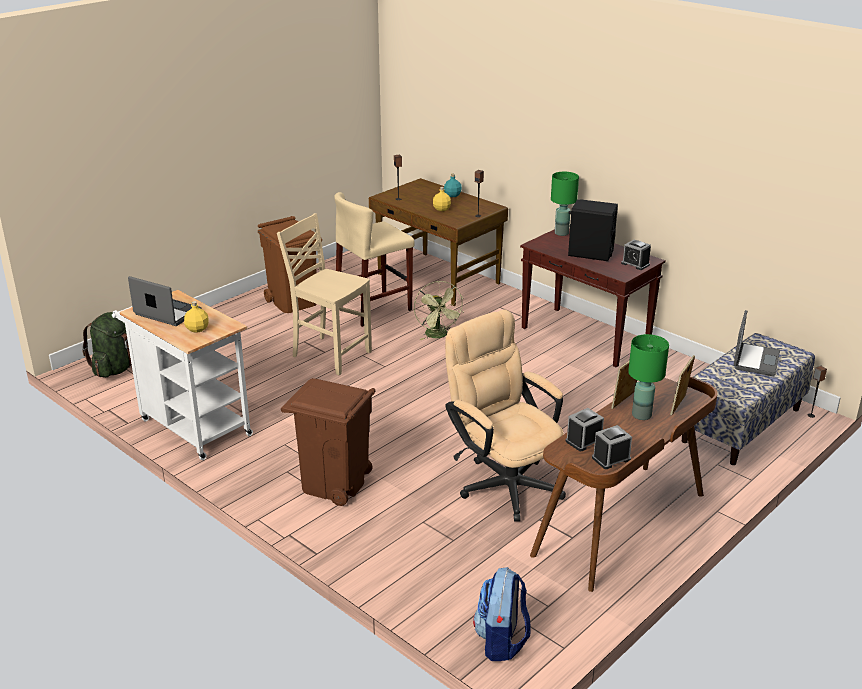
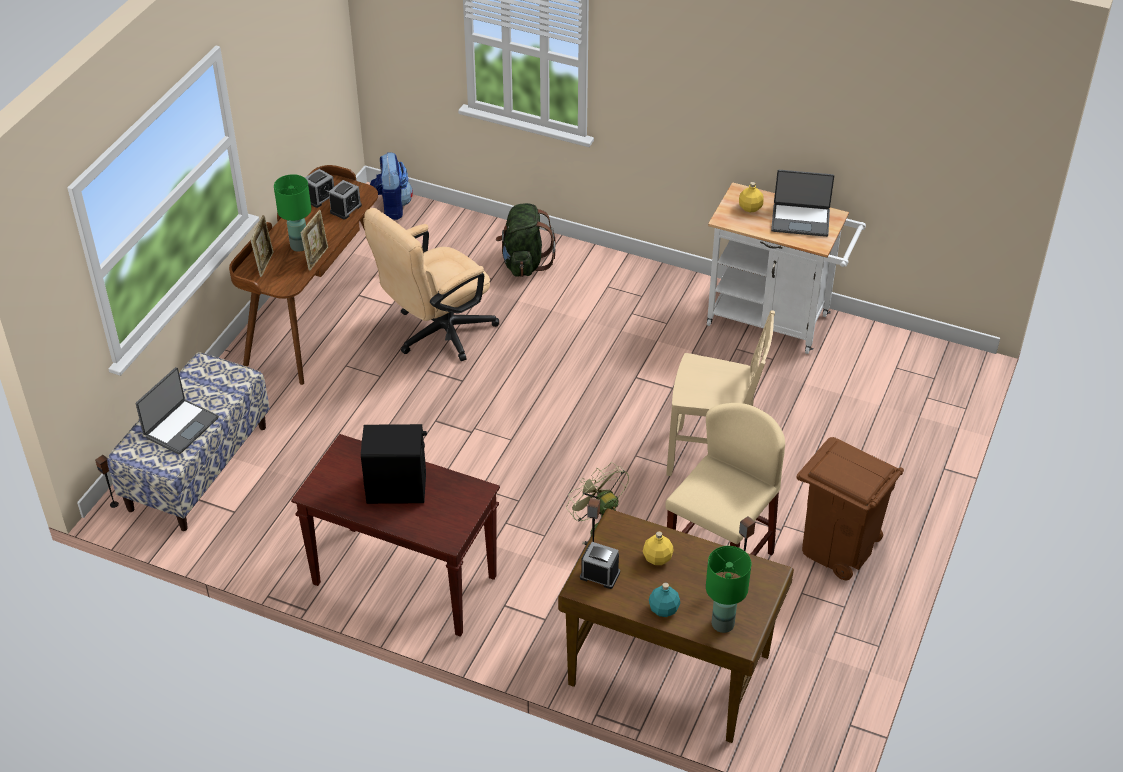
camera: 160 degrees right, 15 degrees up
green backpack [82,312,132,377] -> green backpack moved to [496,203,556,277]
brown trash can [281,378,375,506] -> none
beige office chair [445,310,566,522] -> beige office chair turned 105 degrees clockwise [363,208,499,361]
green table lamp [551,172,579,236] -> green table lamp moved to [706,546,751,633]
alarm clock [621,240,651,270] -> alarm clock moved to [580,542,620,589]
laptop [734,310,780,376] -> laptop turned 150 degrees counterclockwise [136,367,219,455]

